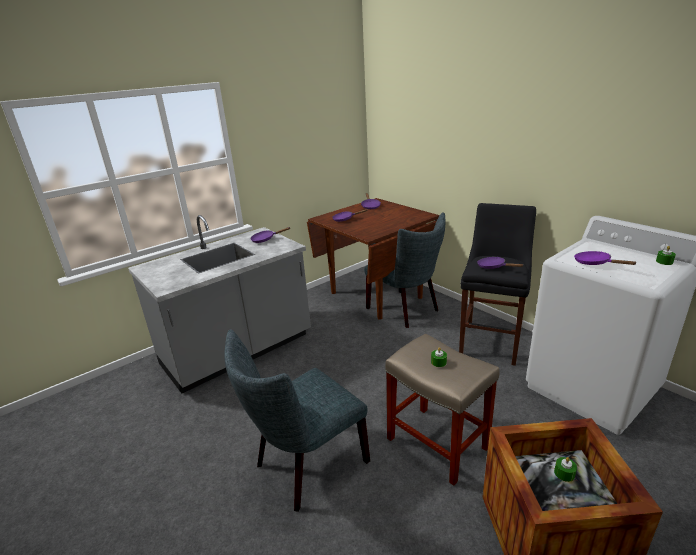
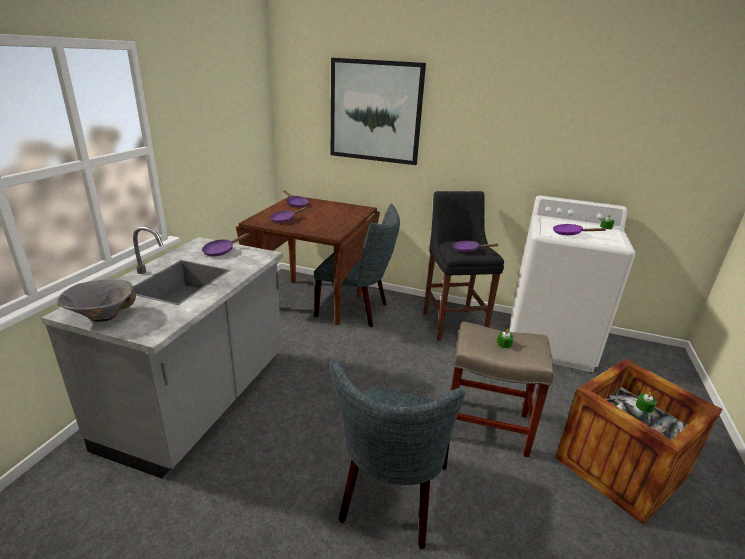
camera: 35 degrees left, 0 degrees up
none -> grey bowl [57,279,136,322]
none -> picture [331,58,426,165]

